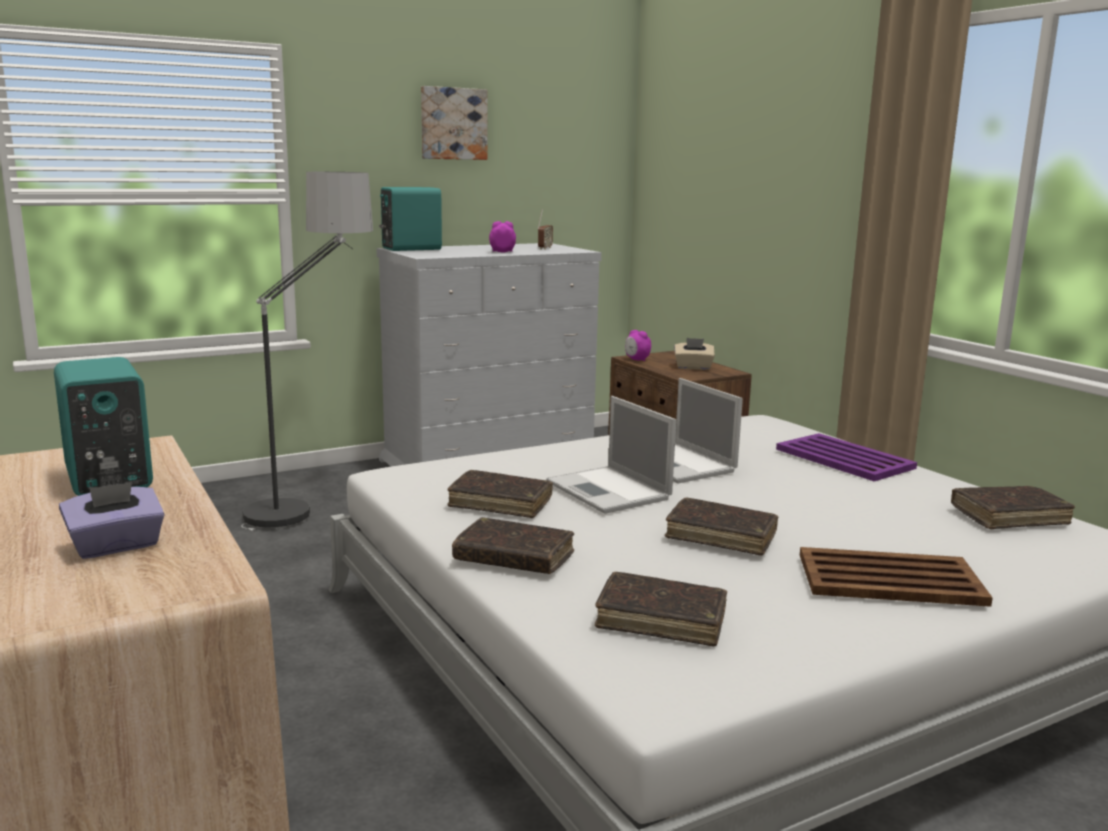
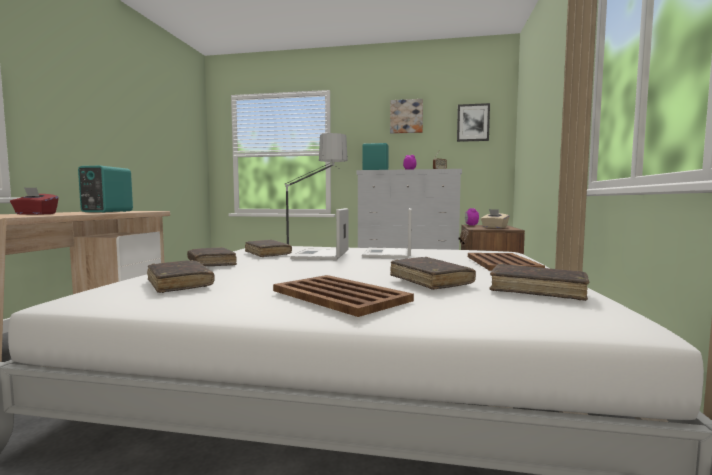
camera: 40 degrees right, 10 degrees down
purple tissue box [59,482,165,559] -> red tissue box [10,187,59,215]
brown book [665,497,778,556] -> brown book moved to [390,257,476,290]
purple tray [776,433,917,481] -> brown tray [468,253,545,271]
none -> picture [457,103,490,142]

